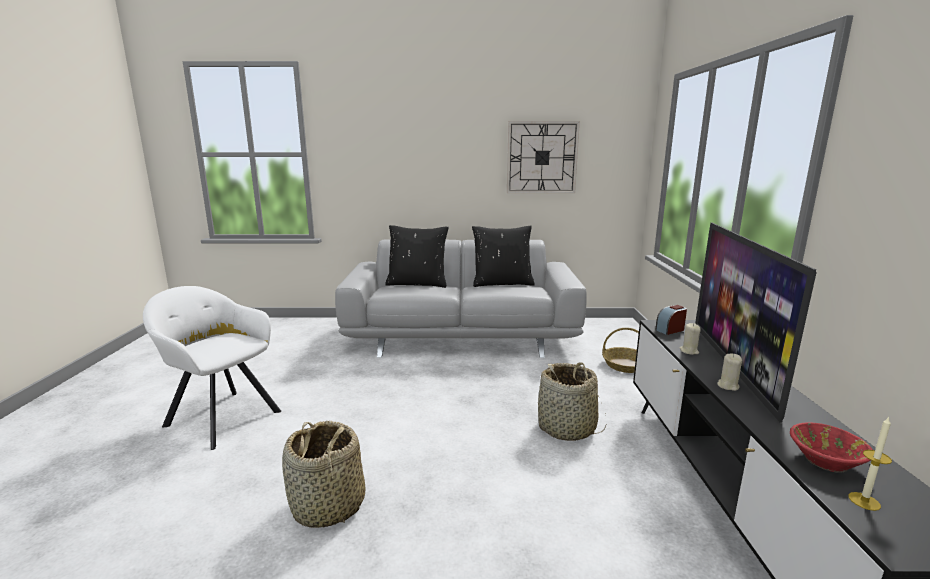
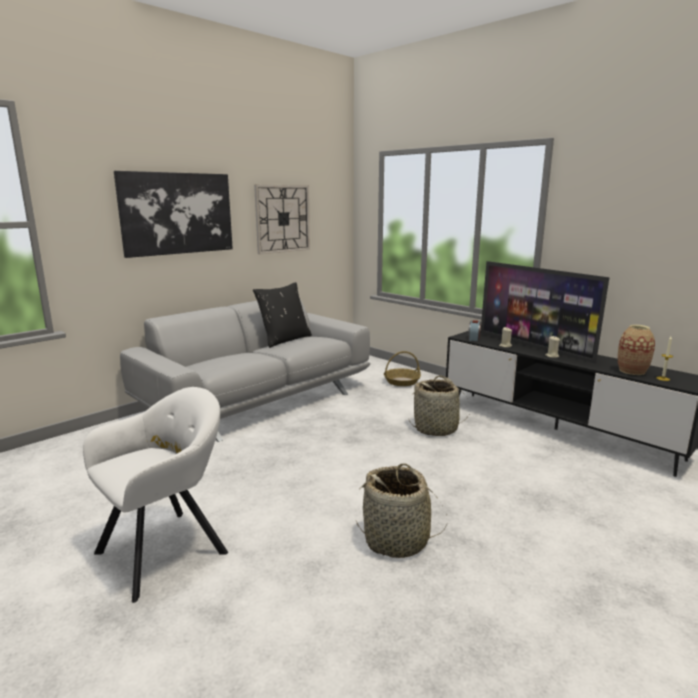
camera: 45 degrees left, 0 degrees up
white armchair [143,286,281,450] -> white armchair turned 150 degrees clockwise [83,387,228,603]
black pillow [385,225,448,288] -> none
red bowl [790,422,873,472] -> vase [618,325,655,375]
none -> picture [114,171,233,258]

